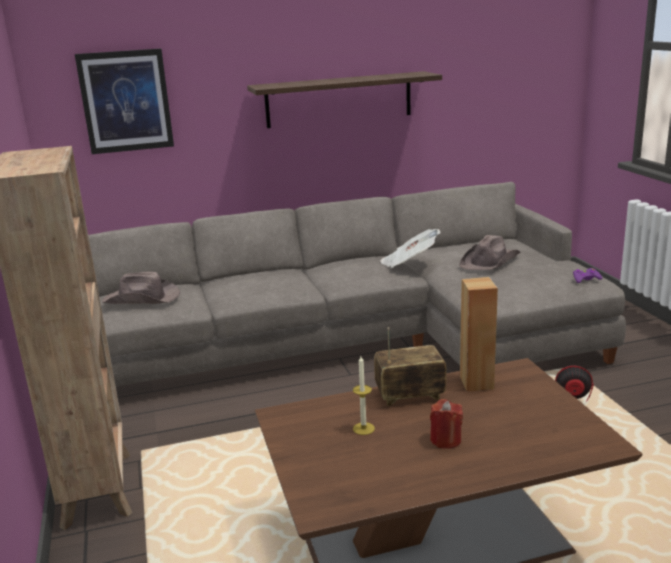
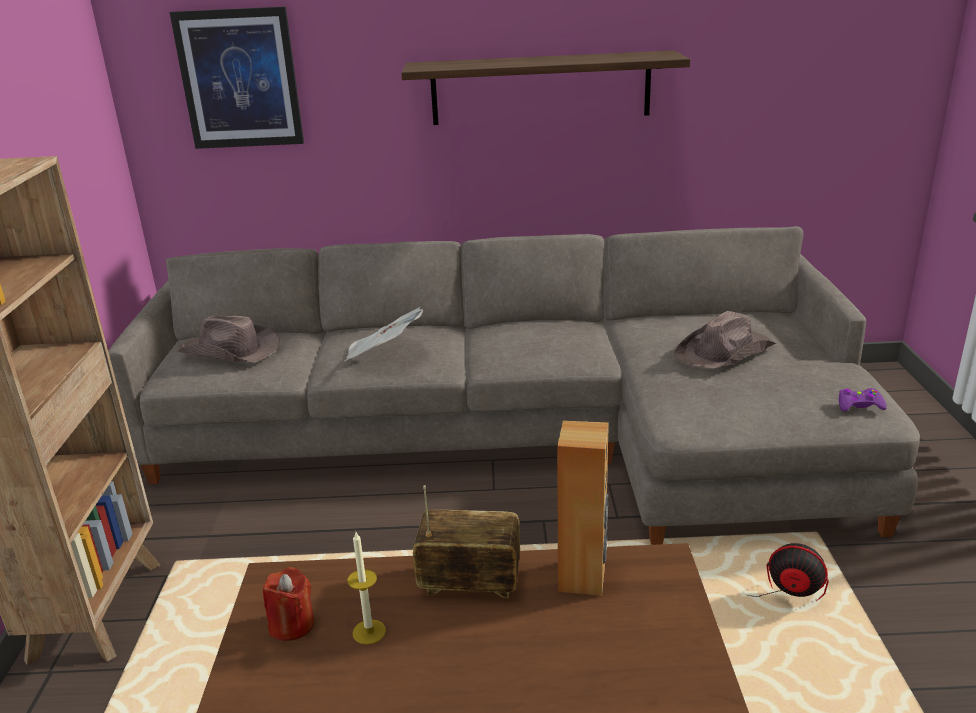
camera: 15 degrees right, 5 degrees up
newspaper [380,229,441,268] -> newspaper moved to [345,307,423,361]
red candle [430,399,463,449] -> red candle moved to [263,567,314,641]

